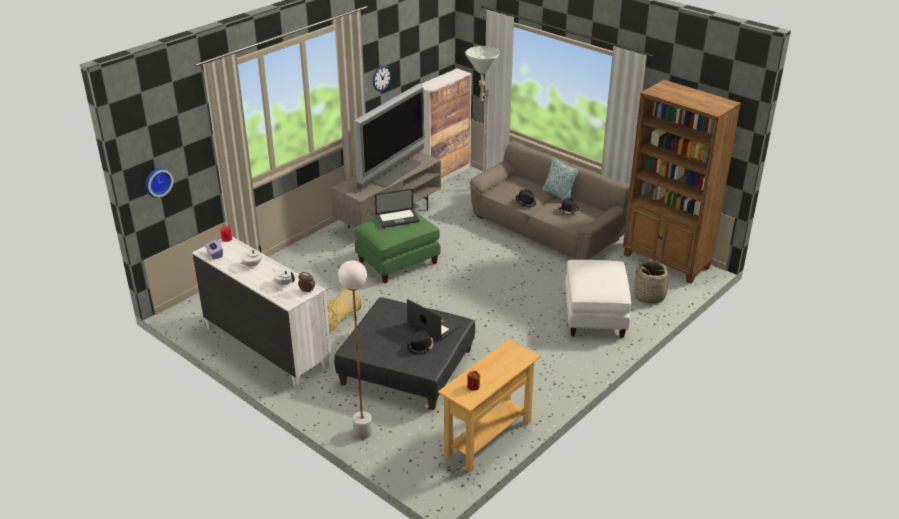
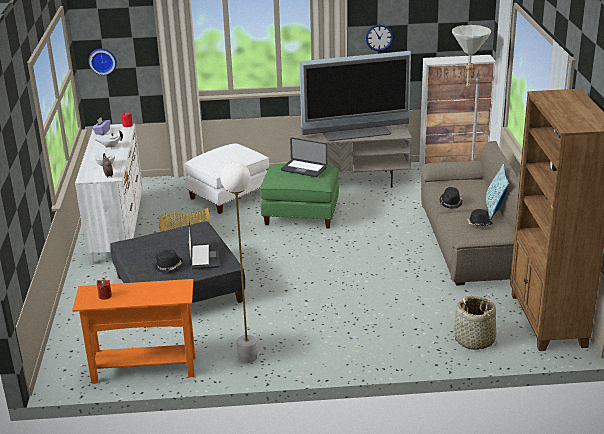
camera: 45 degrees right, 5 degrees down
white floor lamp [338,260,372,439] -> white floor lamp moved to [220,162,258,363]
beige console table [438,339,541,472] -> orange console table [72,279,195,384]
white ottoman [565,260,631,338] -> white ottoman moved to [184,143,269,214]

